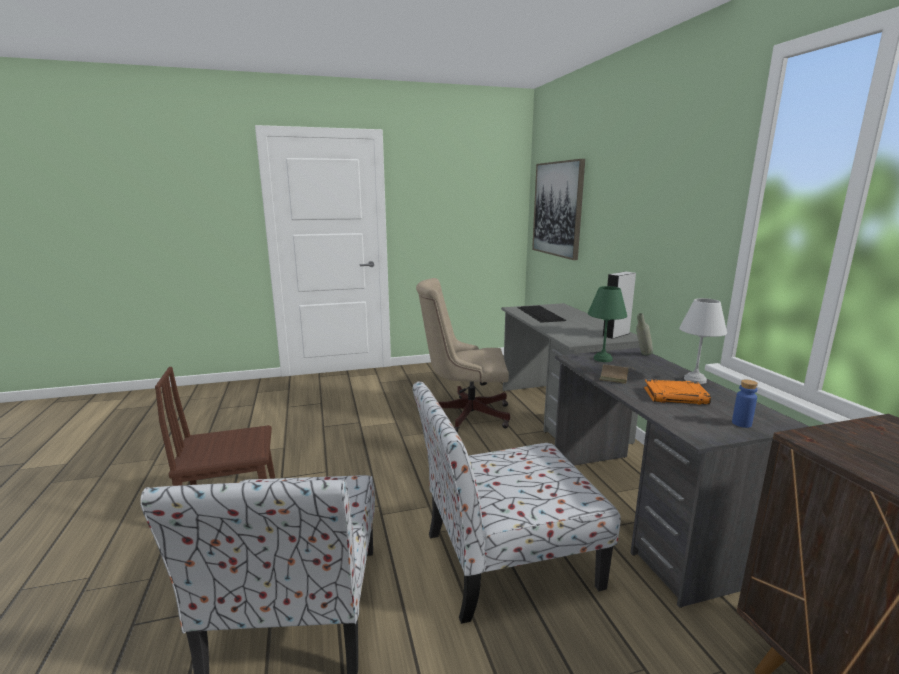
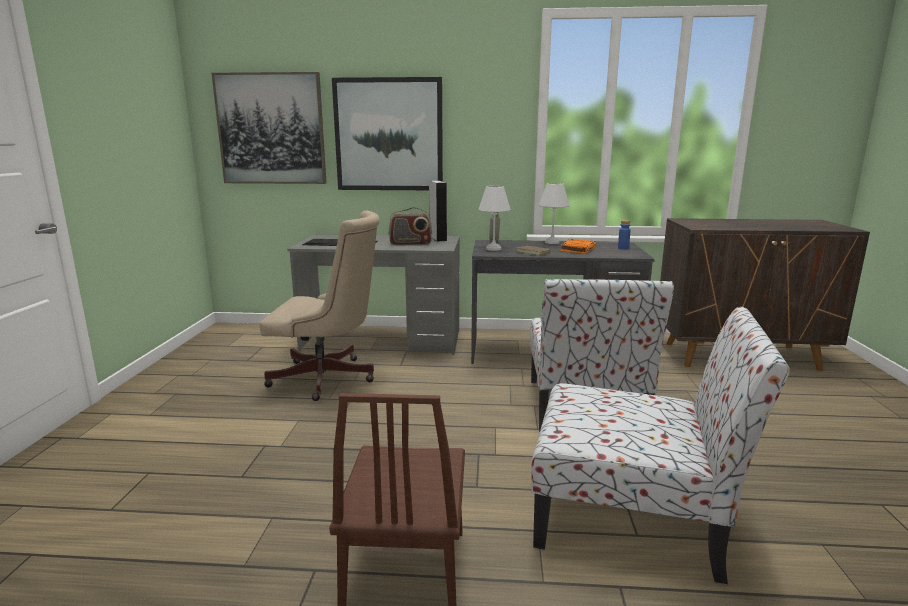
camera: 70 degrees left, 0 degrees up
beige office chair [416,278,510,432] -> beige office chair turned 105 degrees counterclockwise [259,211,380,401]
green table lamp [588,286,627,362] -> white table lamp [478,186,511,251]
none -> picture [332,77,443,190]
none -> radio [389,207,432,245]

